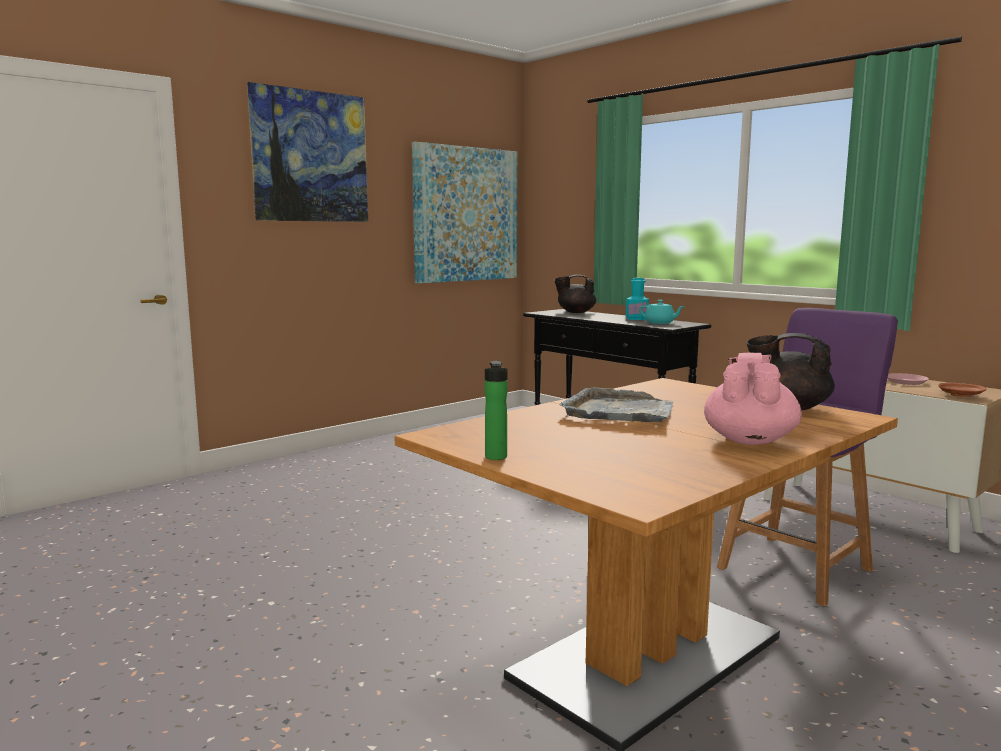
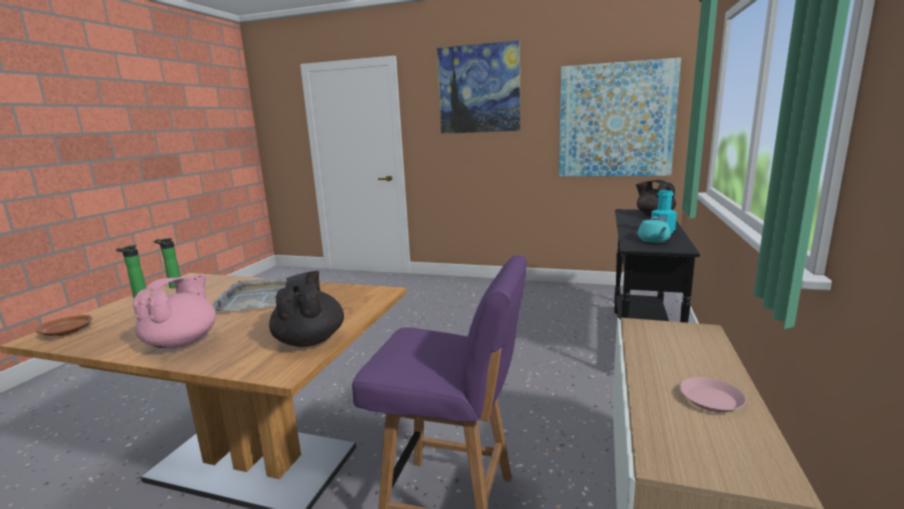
camera: 60 degrees right, 5 degrees up
pink teapot [704,352,802,445] -> pink teapot turned 60 degrees counterclockwise [133,275,216,349]
brown plate [938,383,986,397] -> brown plate moved to [36,315,92,336]
none -> bottle [154,238,181,288]

